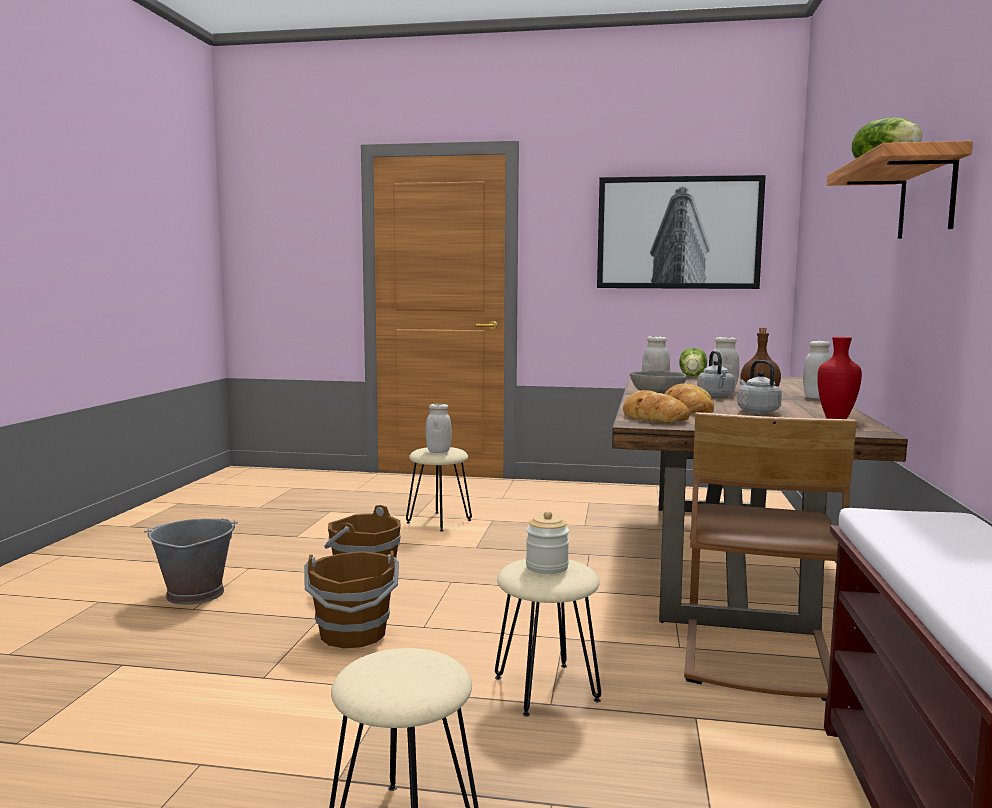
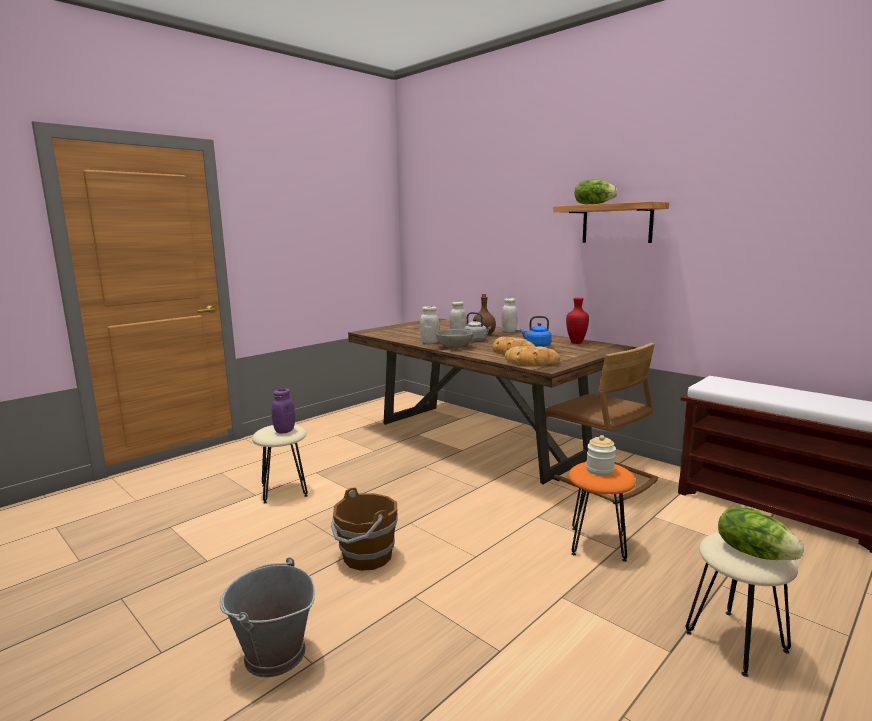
camera: 55 degrees left, 5 degrees up
brown bucket [304,551,399,648] -> none
white jar [426,404,452,453] -> purple jar [272,389,295,433]
beige stool [495,559,601,717] -> orange stool [569,462,636,562]
picture [597,175,766,289] -> none
lettuce [679,348,707,376] -> lettuce moved to [718,507,804,560]
grey kettle [737,360,782,413] -> blue kettle [520,316,552,347]

